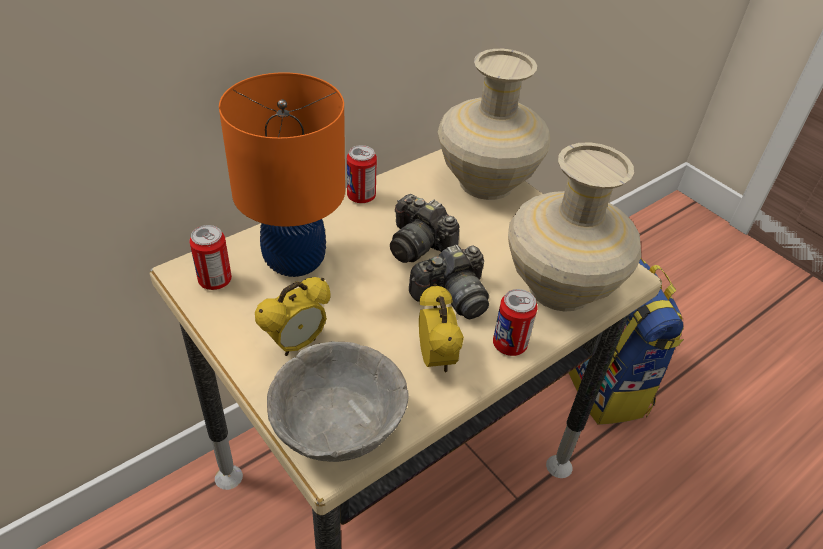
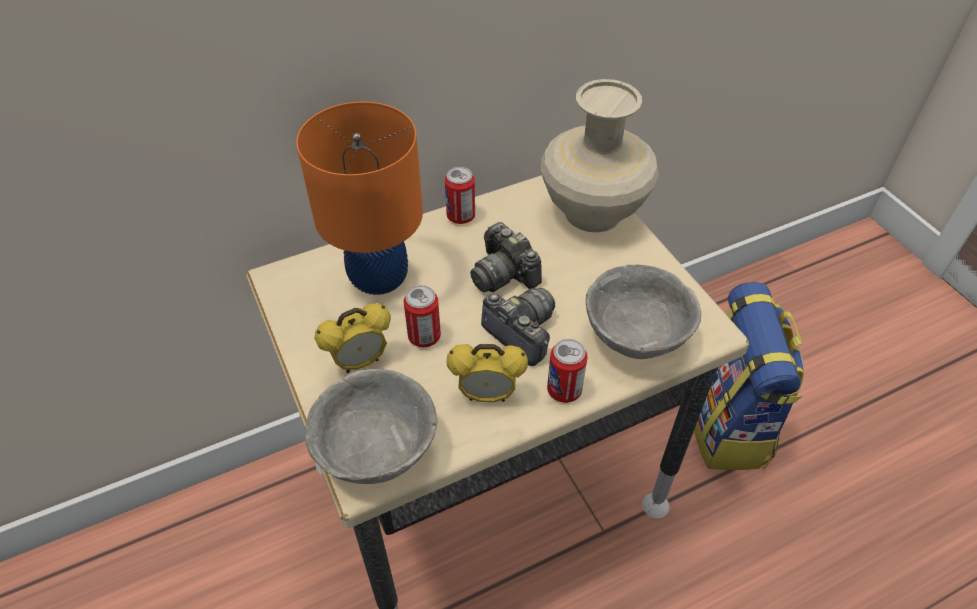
camera: 15 degrees right, 5 degrees up
can [189,225,232,290] -> can moved to [404,285,441,347]
camera [409,245,489,319] -> camera turned 120 degrees counterclockwise [481,288,555,366]
alarm clock [419,284,464,372] -> alarm clock turned 90 degrees clockwise [447,344,528,402]
beige vase [508,142,641,312] -> grey bowl [585,265,701,359]

